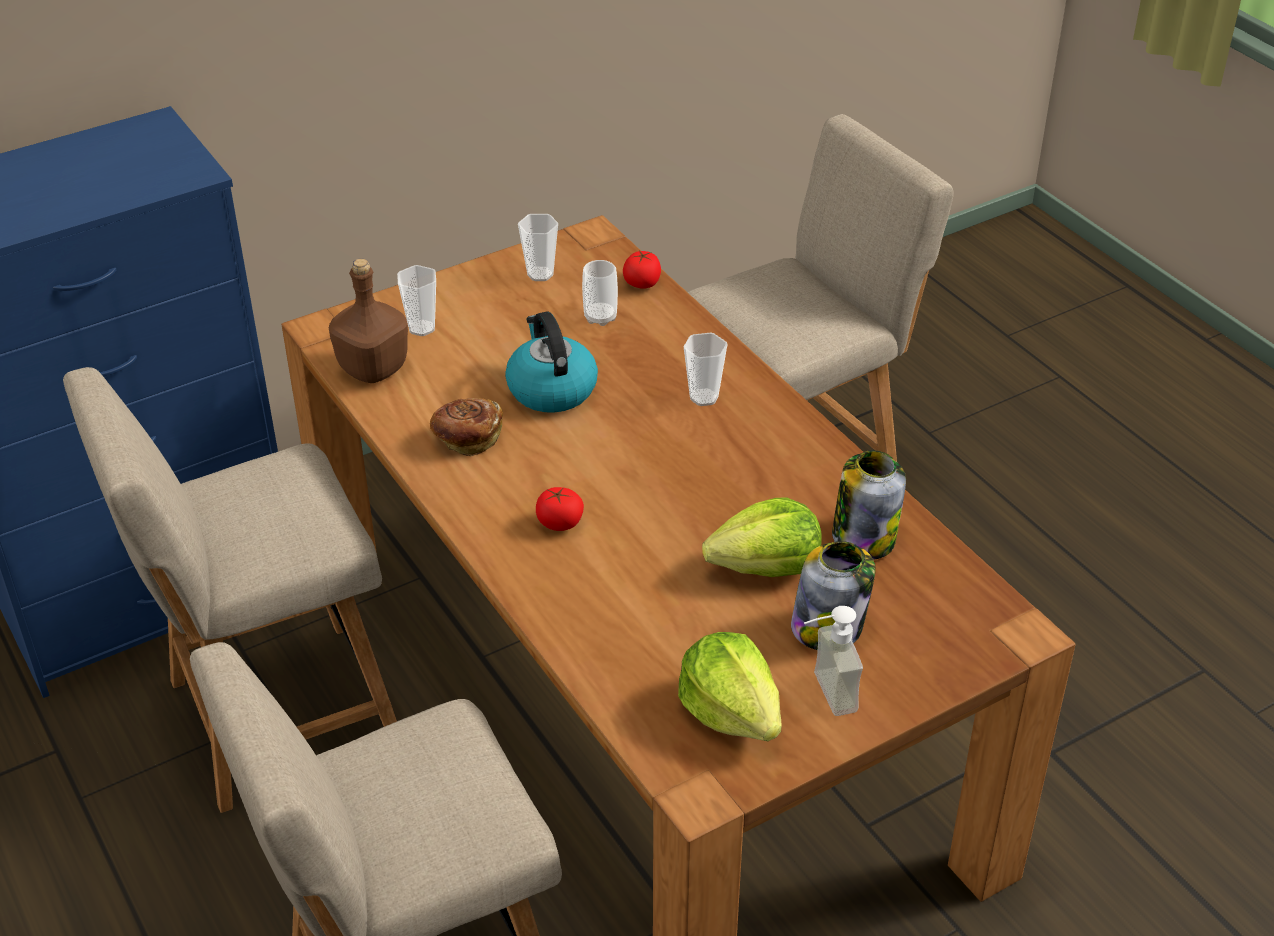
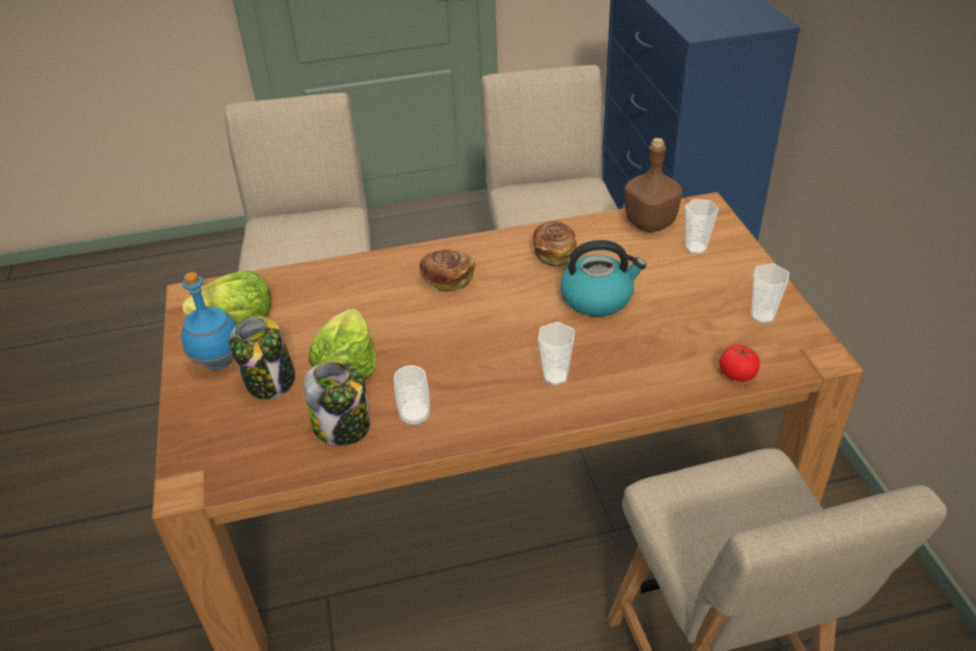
camera: 110 degrees right, 0 degrees up
tomato [536,487,584,531] -> bread [419,250,475,292]
cup [582,260,618,326] -> cup moved to [394,365,430,425]
soap dispenser [804,606,863,716] -> blue bottle [181,272,236,370]

